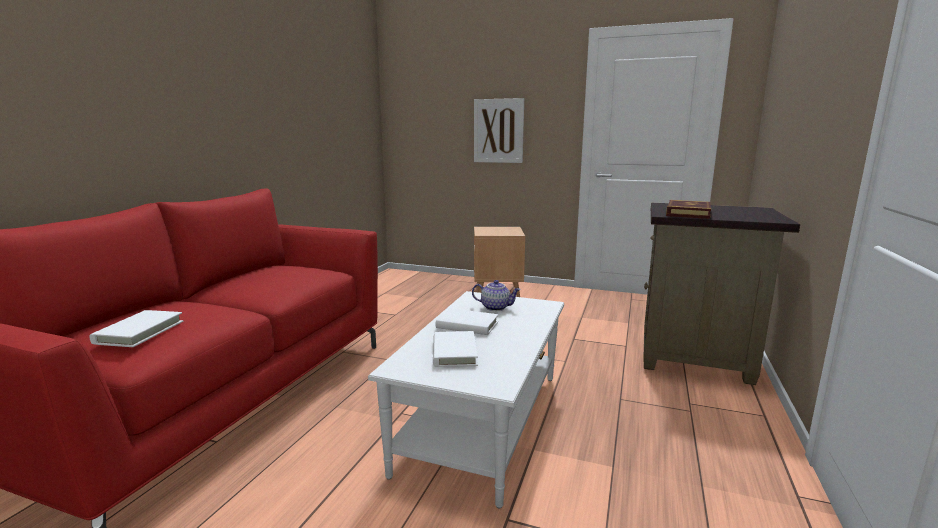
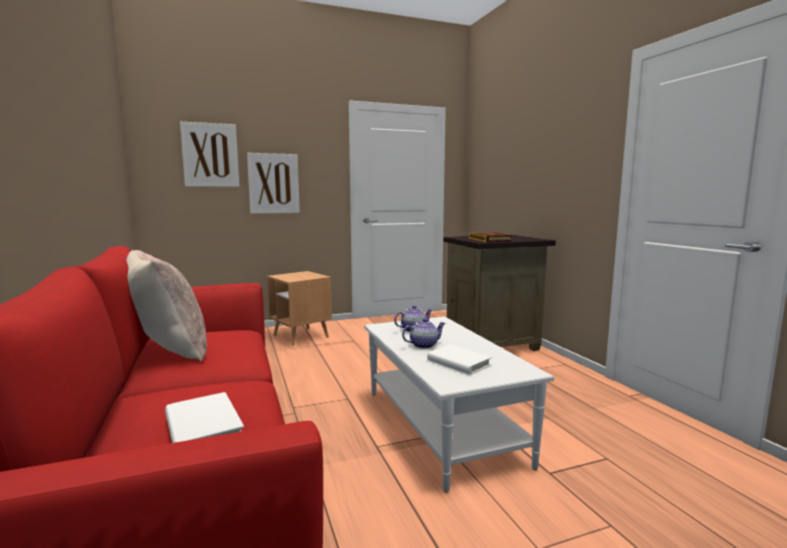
camera: 40 degrees left, 5 degrees down
white book [436,308,498,335] -> teapot [402,318,445,349]
none -> beige pillow [126,250,207,362]
none -> picture [180,122,239,187]

